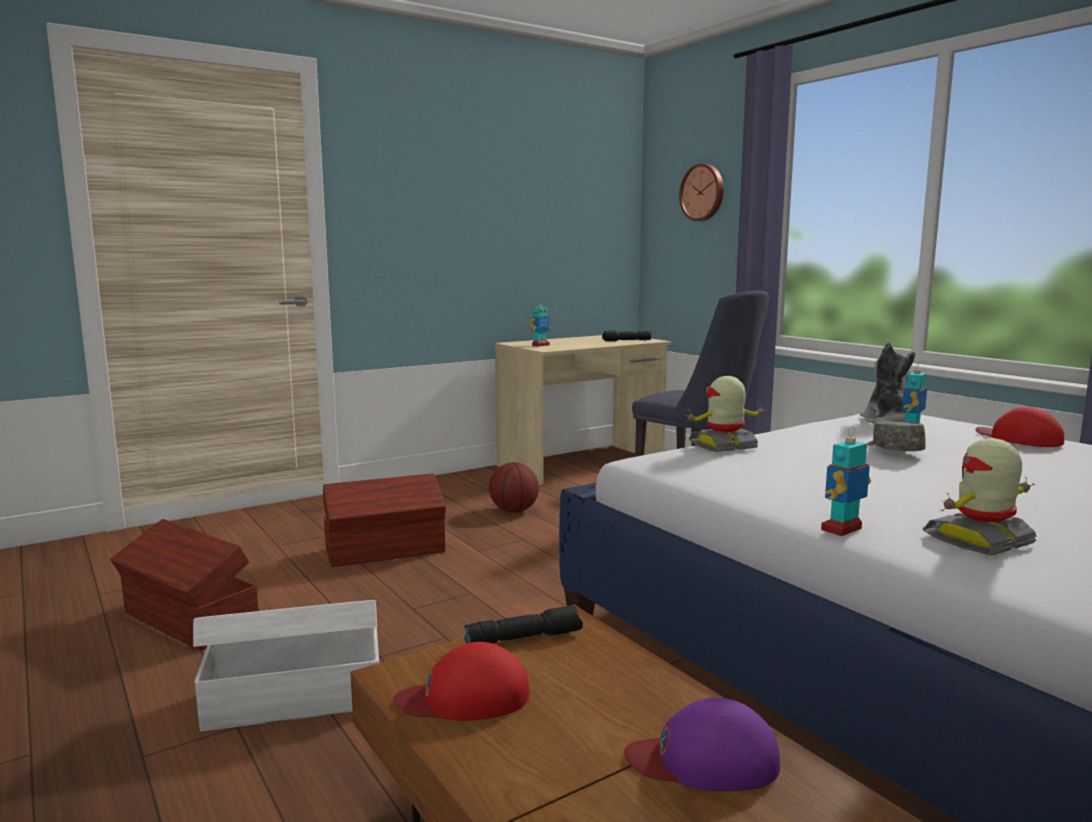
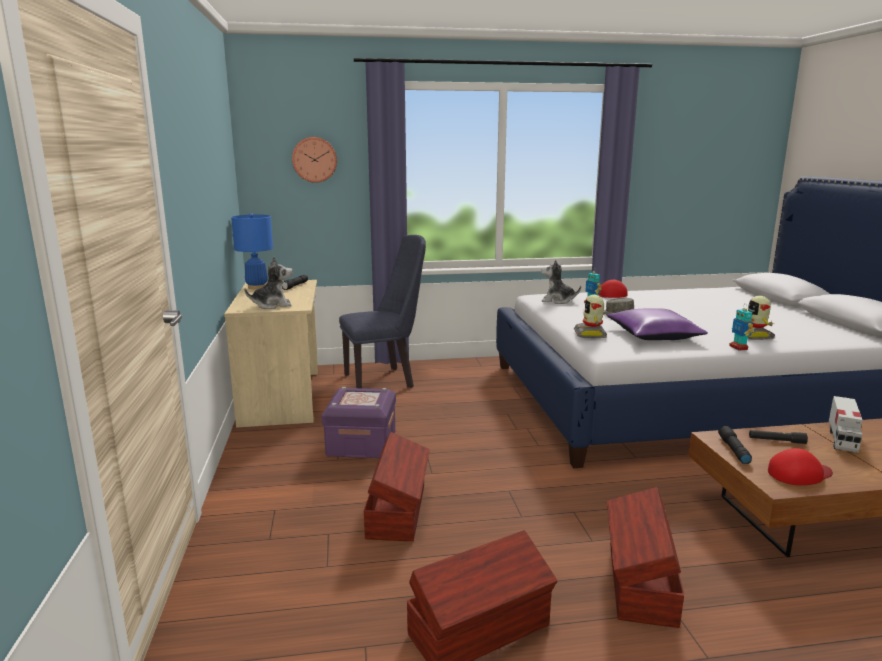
camera: 65 degrees left, 5 degrees up
white storage box [193,600,379,731] -> brown storage box [607,487,684,628]
red cap [394,642,530,721] -> red cap turned 120 degrees counterclockwise [768,448,833,485]
basketball [489,462,539,513] -> purple storage box [322,387,396,458]
toy robot [529,302,550,346] -> plush toy [245,257,293,309]
purple cap [624,698,780,791] -> toy truck [829,396,862,453]
none -> blue table lamp [231,213,273,289]
none -> purple pillow [607,308,708,340]
none -> black flashlight [749,430,808,444]

